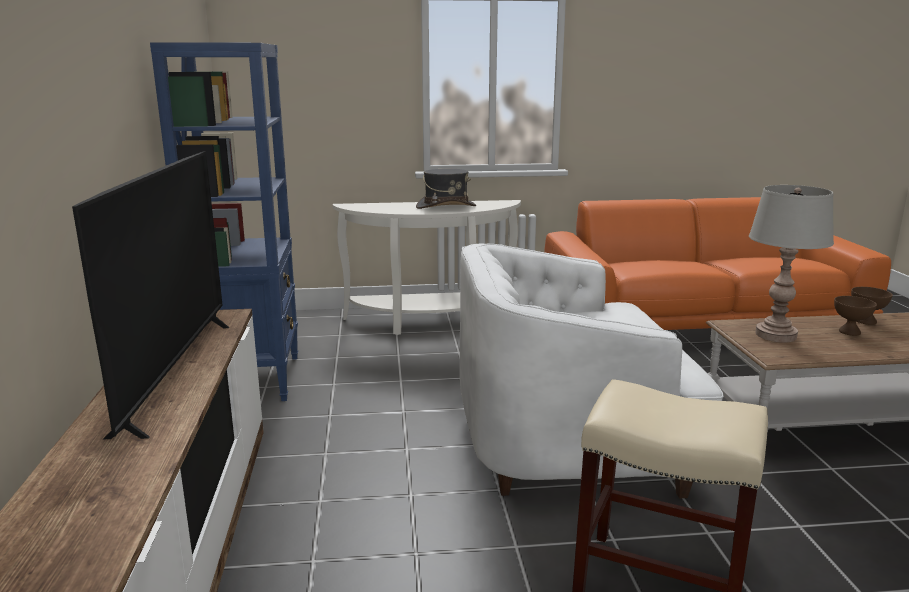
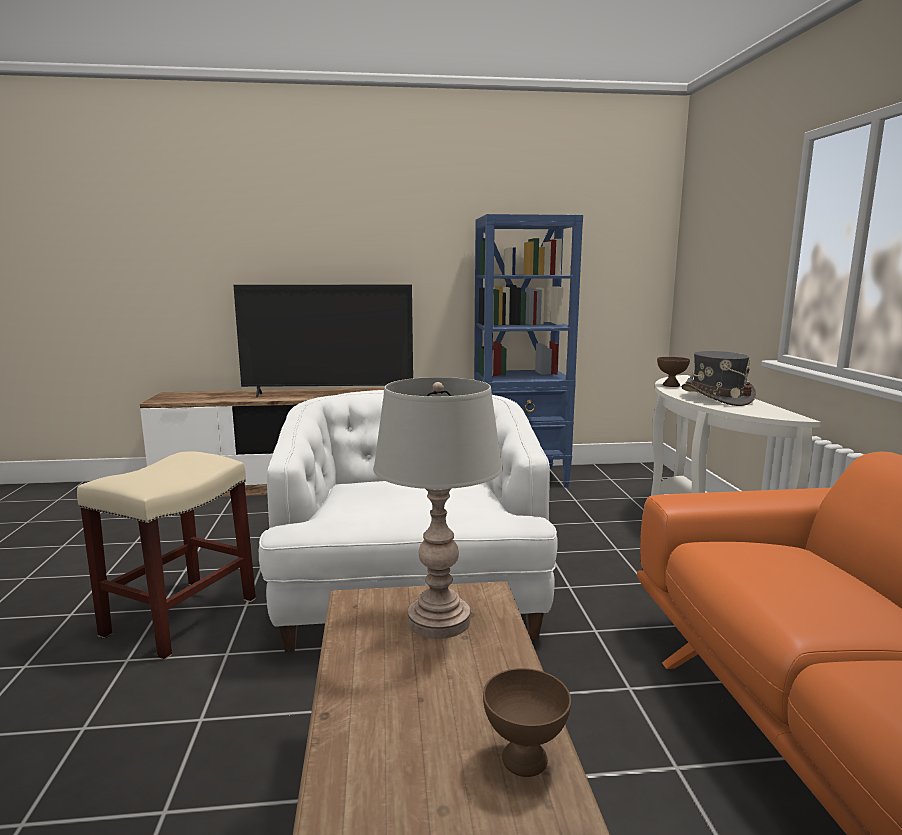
camera: 90 degrees right, 5 degrees down
brown bowl [834,296,877,336] -> brown bowl moved to [657,357,690,387]

